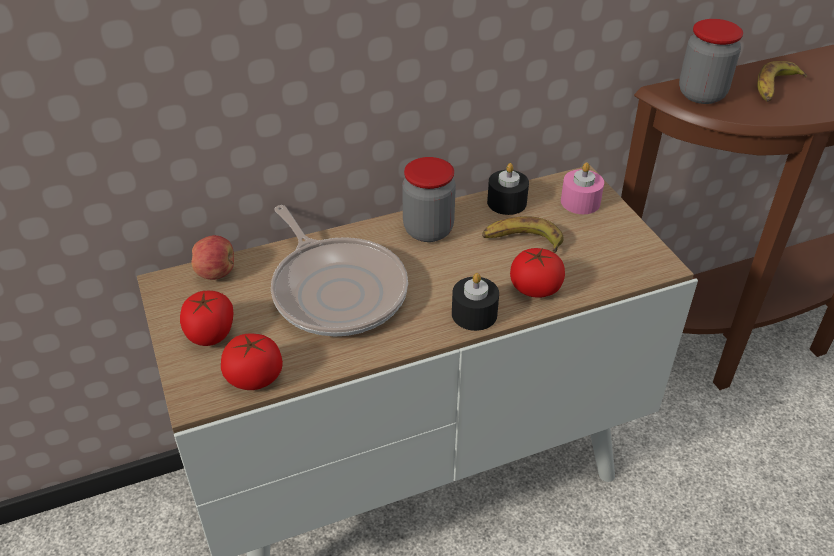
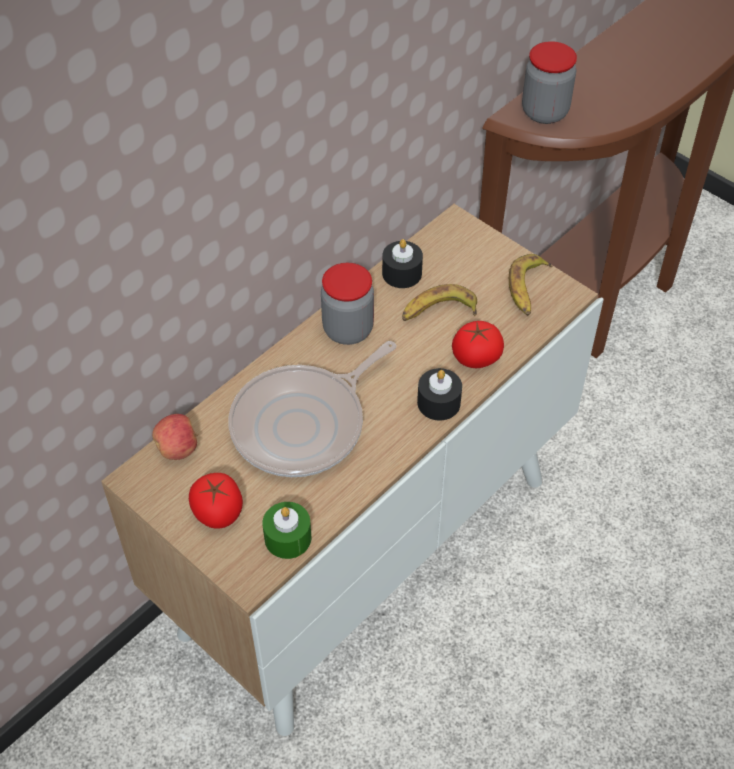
camera: 25 degrees left, 10 degrees up
tomato [221,333,283,390] -> green candle [262,502,311,559]
frying pan [271,205,408,336] -> frying pan turned 105 degrees clockwise [229,341,396,477]
pink candle [561,162,604,214] -> none
banana [757,61,807,102] -> banana moved to [509,254,552,316]

